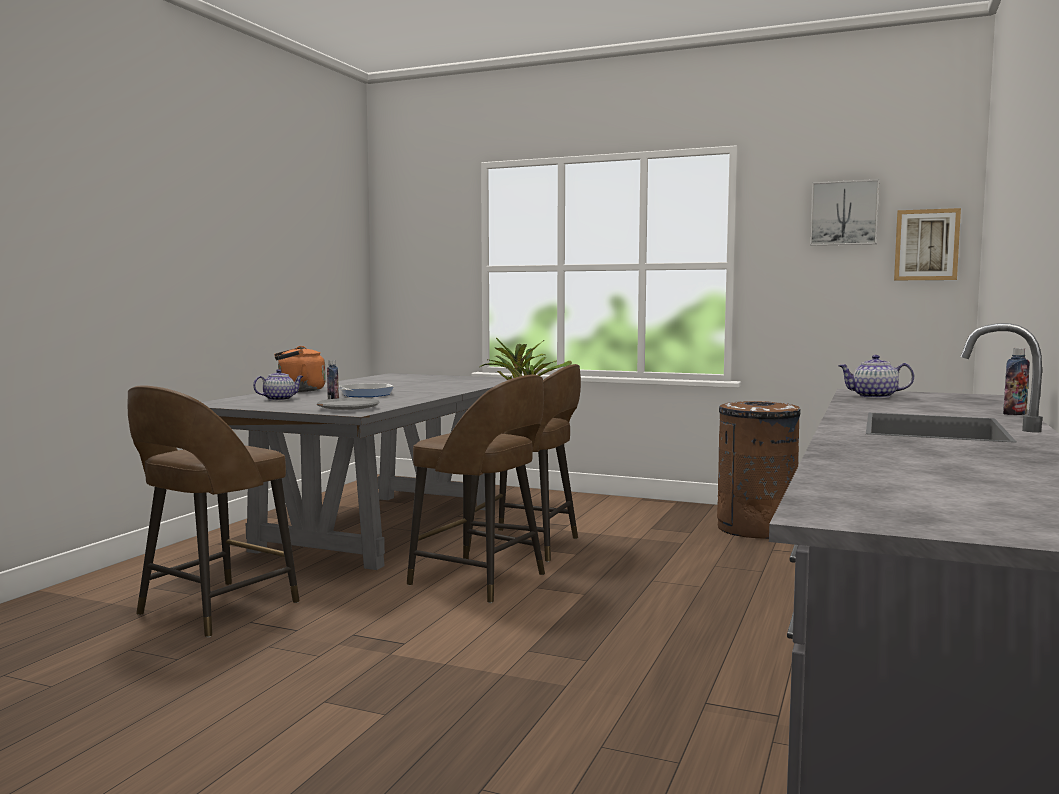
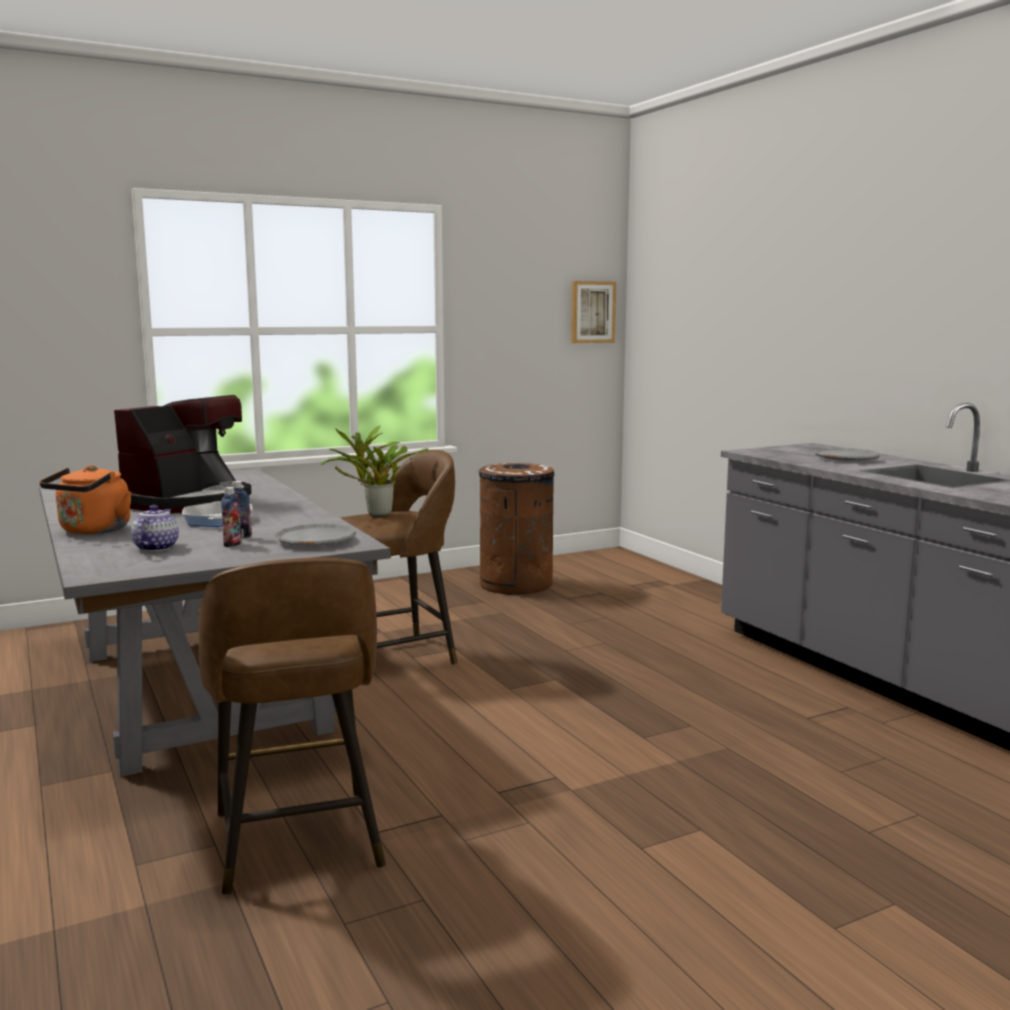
camera: 50 degrees left, 5 degrees up
brown stool [407,375,545,603] -> none
picture [810,179,879,246] -> none
teapot [838,355,914,398] -> none
bottle [1003,348,1030,415] -> bottle moved to [221,487,241,547]
none -> coffee machine [114,395,252,513]
none -> grey plate [815,448,880,461]

